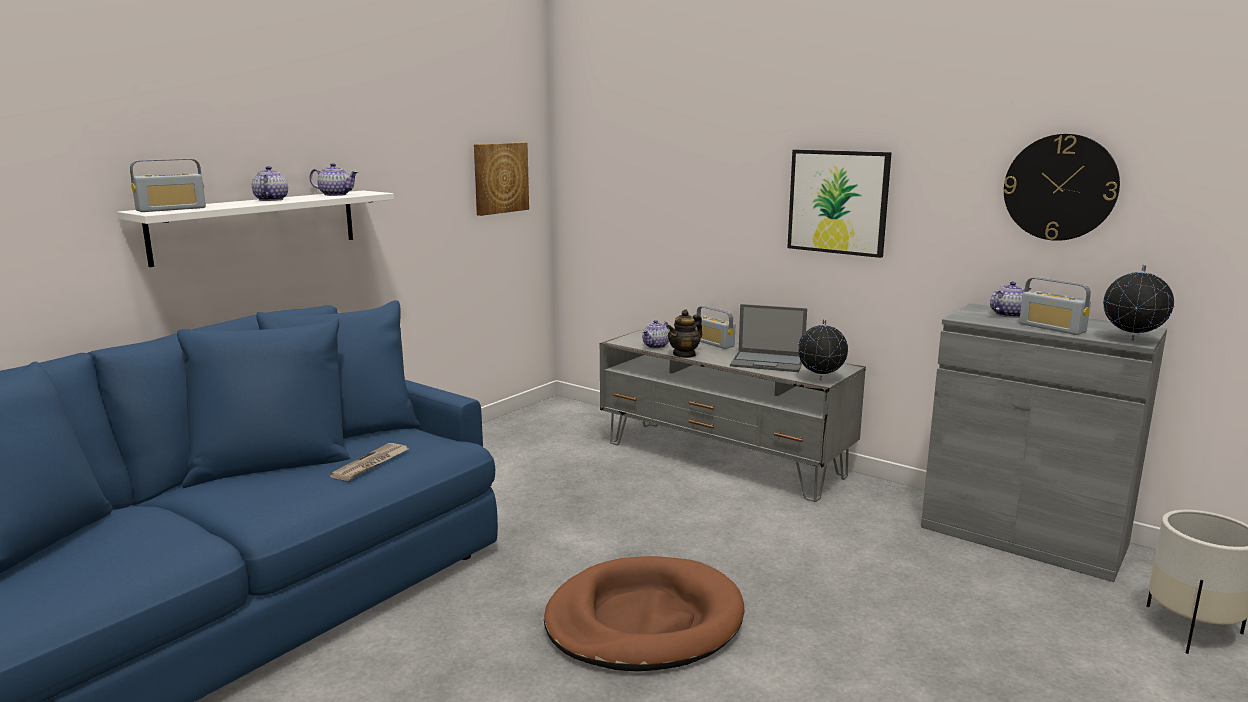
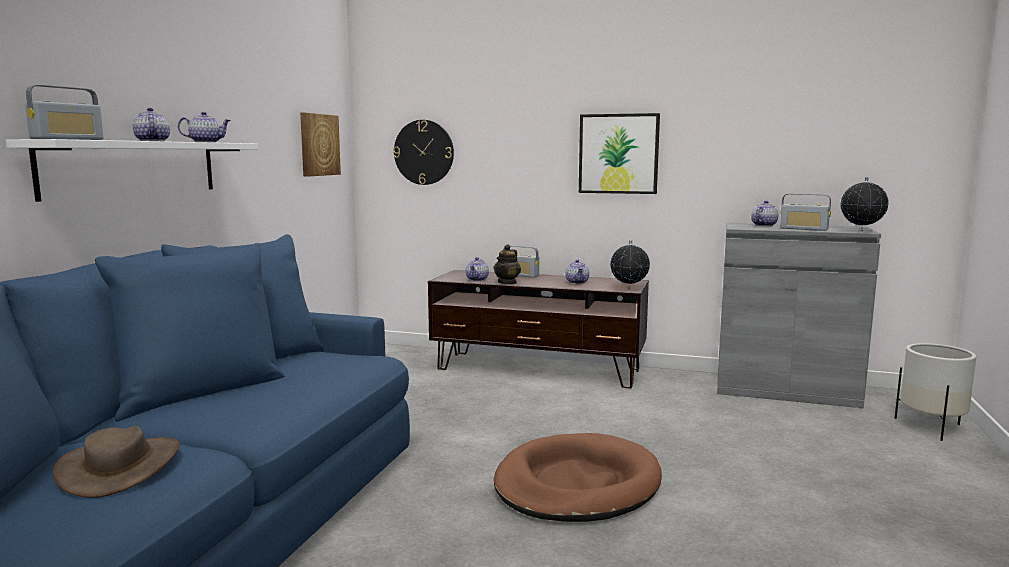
camera: 20 degrees left, 5 degrees down
newspaper [330,443,408,481] -> none
grey tv stand [600,328,866,502] -> brown tv stand [428,270,649,388]
laptop [730,304,807,372] -> teapot [565,260,589,284]
wall clock [1004,134,1120,241] -> wall clock moved to [393,120,454,185]
none -> brown hat [53,426,179,498]

